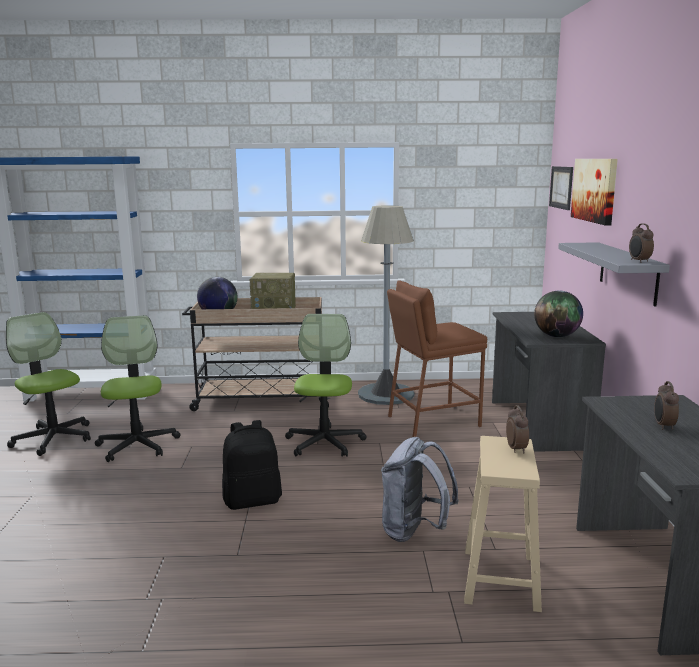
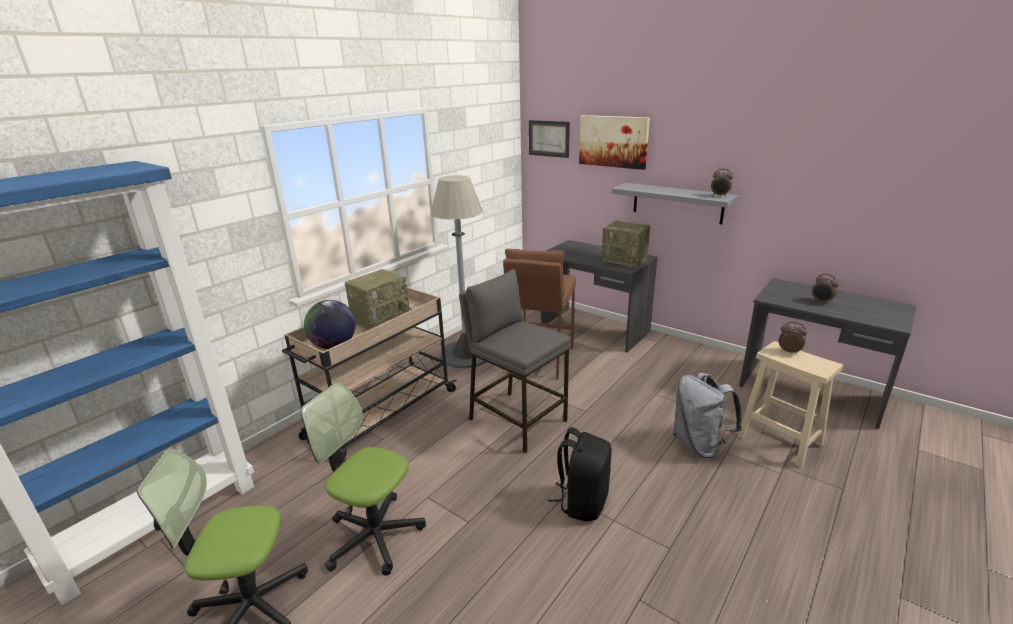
camera: 50 degrees left, 10 degrees up
office chair [285,314,367,457] -> grey stool [459,269,571,453]
globe [534,290,583,337] -> radio [602,221,650,268]

